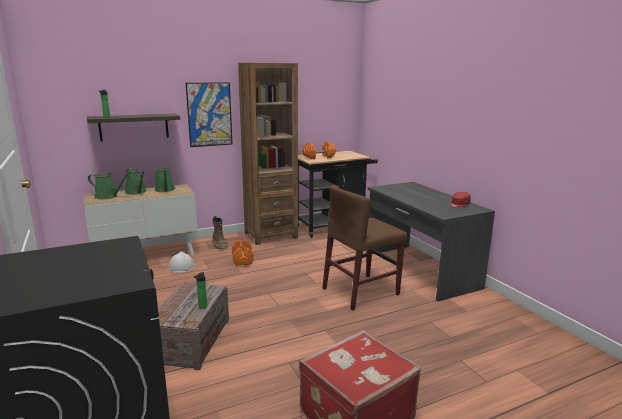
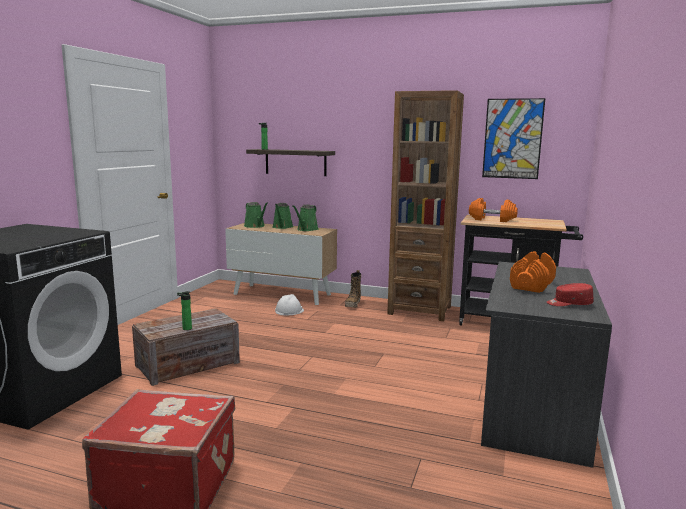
camera: 45 degrees right, 5 degrees down
picture [186,82,233,147] -> picture moved to [482,98,545,179]
orange dumbbell [232,240,254,266] -> orange dumbbell moved to [510,251,556,293]
brown chair [322,185,407,311] -> none

